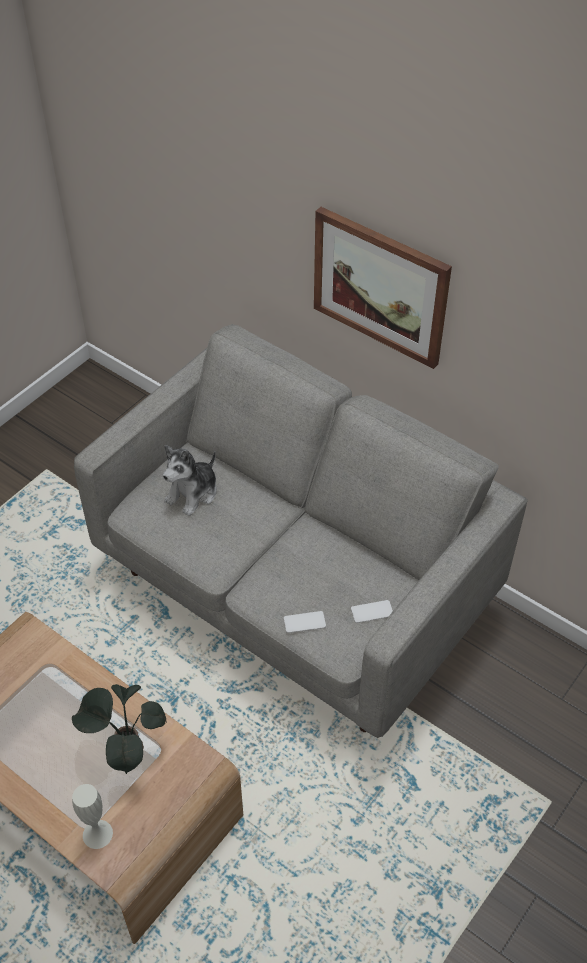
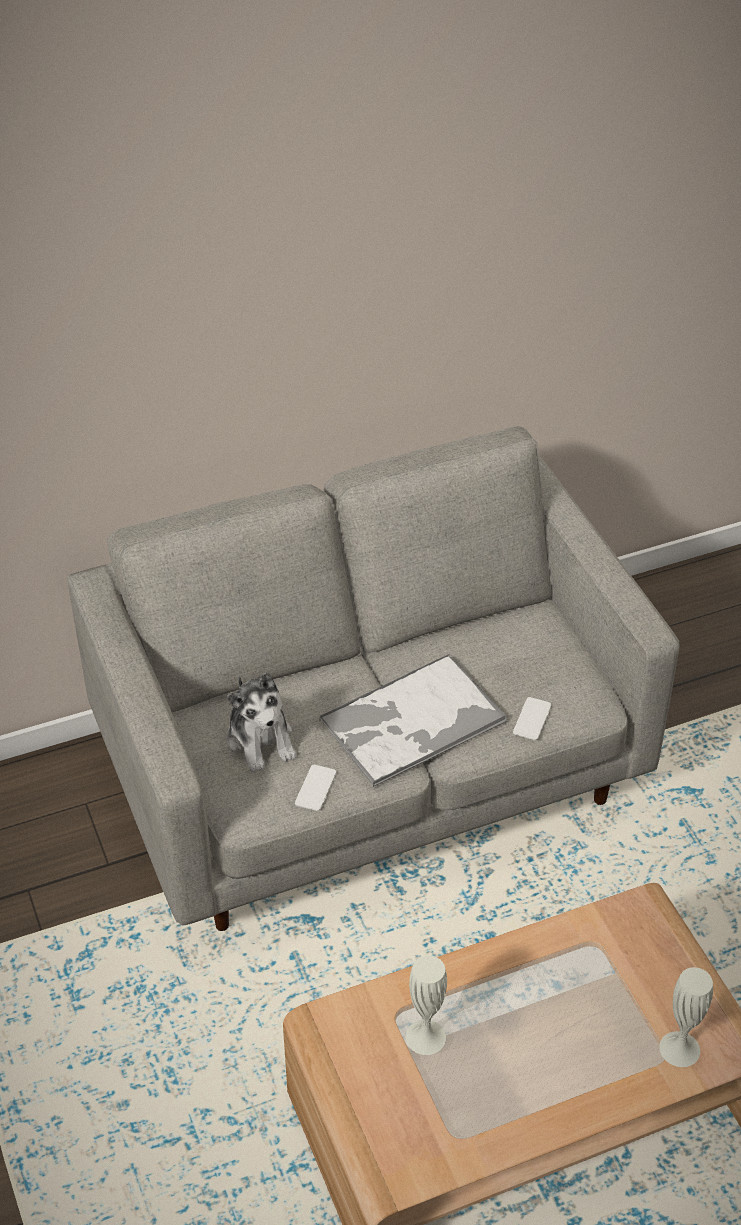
camera: 60 degrees left, 5 degrees down
potted plant [72,684,167,774] -> none
picture [314,207,452,369] -> none
phone [351,600,393,623] -> phone moved to [295,765,336,811]
none -> tray [319,654,507,787]
none -> white vase [406,955,447,1055]

